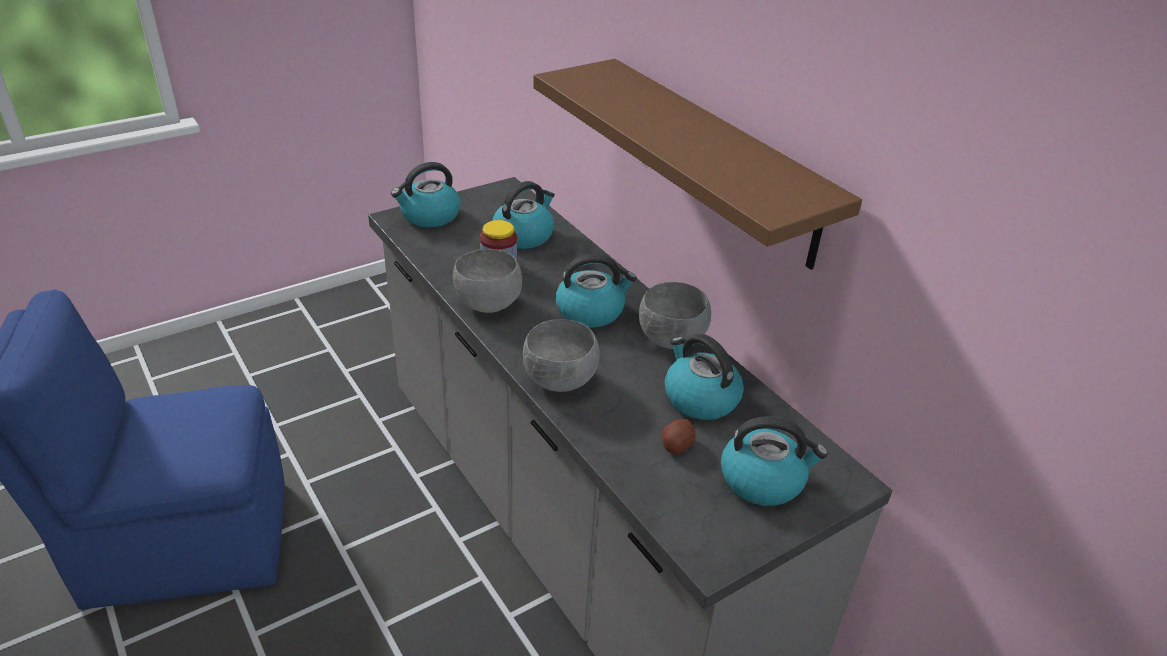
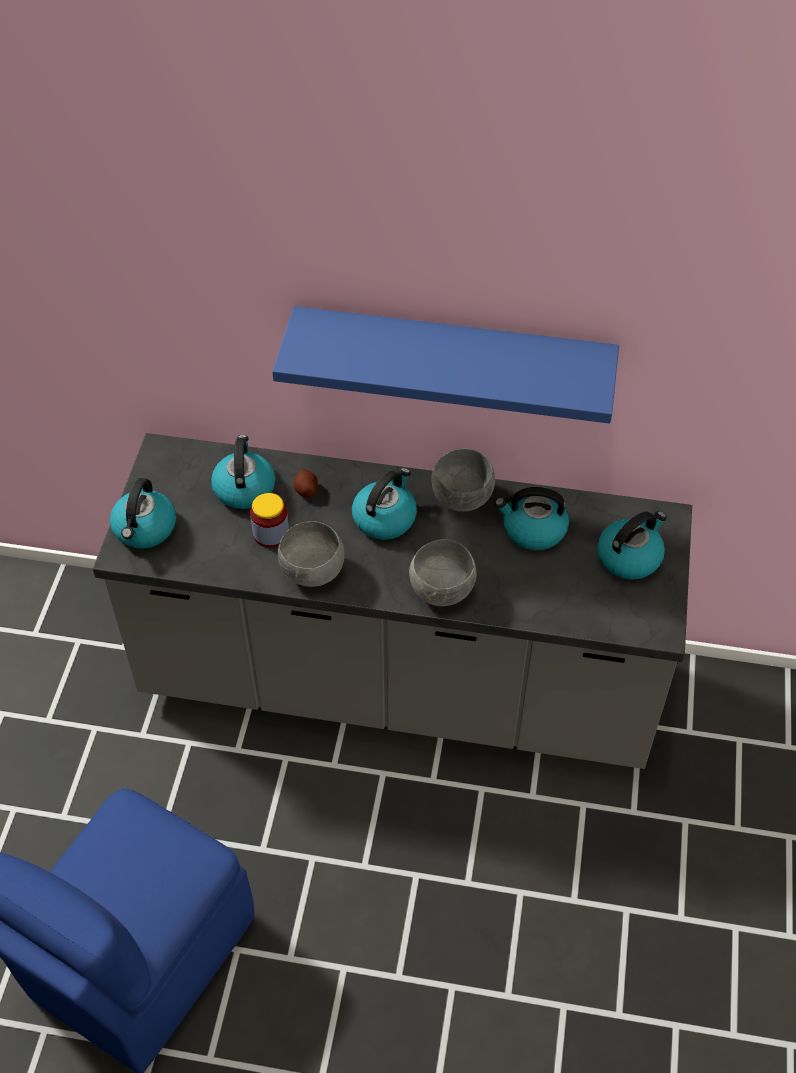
camera: 45 degrees left, 15 degrees up
brown shelf [533,59,862,270] -> blue shelf [272,306,619,424]
potato [662,419,696,454] -> potato moved to [293,469,318,498]

